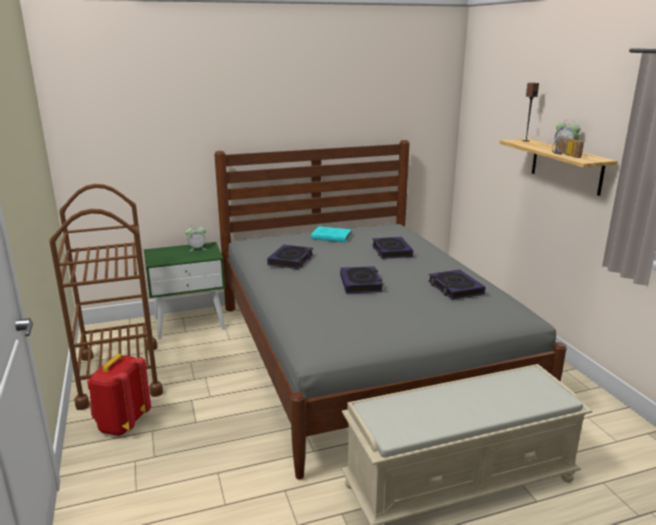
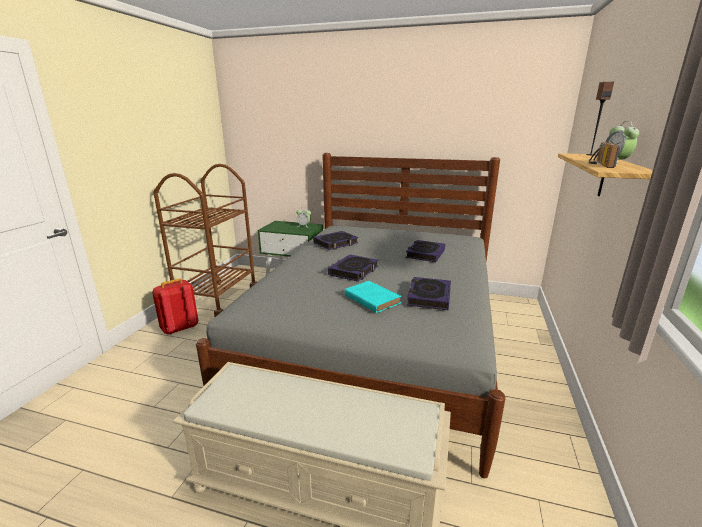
camera: 35 degrees right, 0 degrees up
turquoise book [311,227,352,242] -> turquoise book moved to [345,281,401,313]

